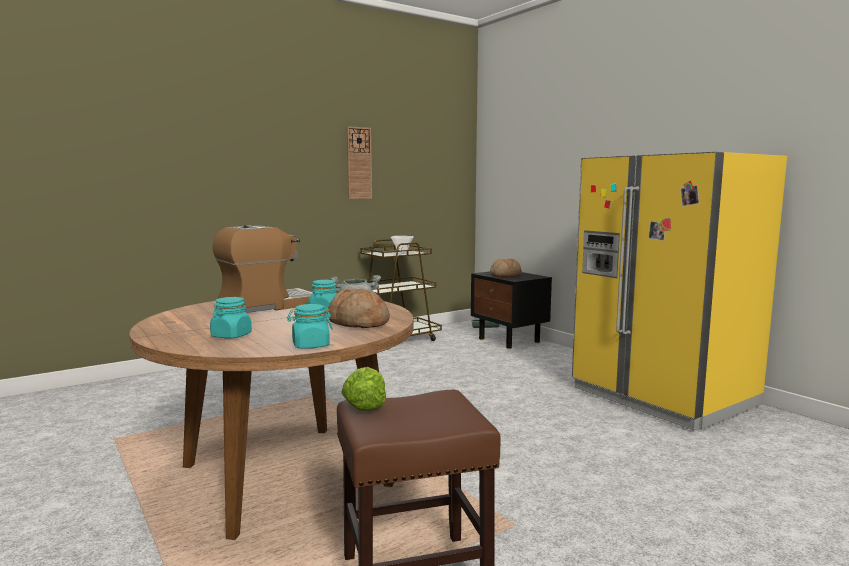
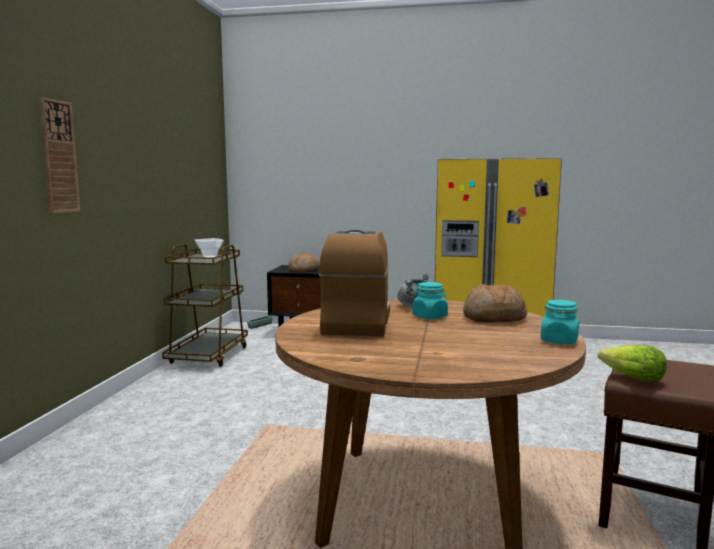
camera: 45 degrees left, 0 degrees up
turquoise jar [210,297,252,339] -> none
wall clock [347,126,372,199] -> wall clock moved to [39,97,80,213]

